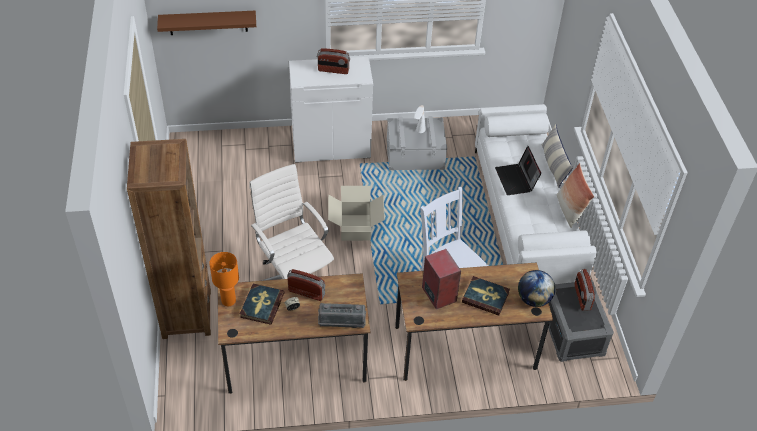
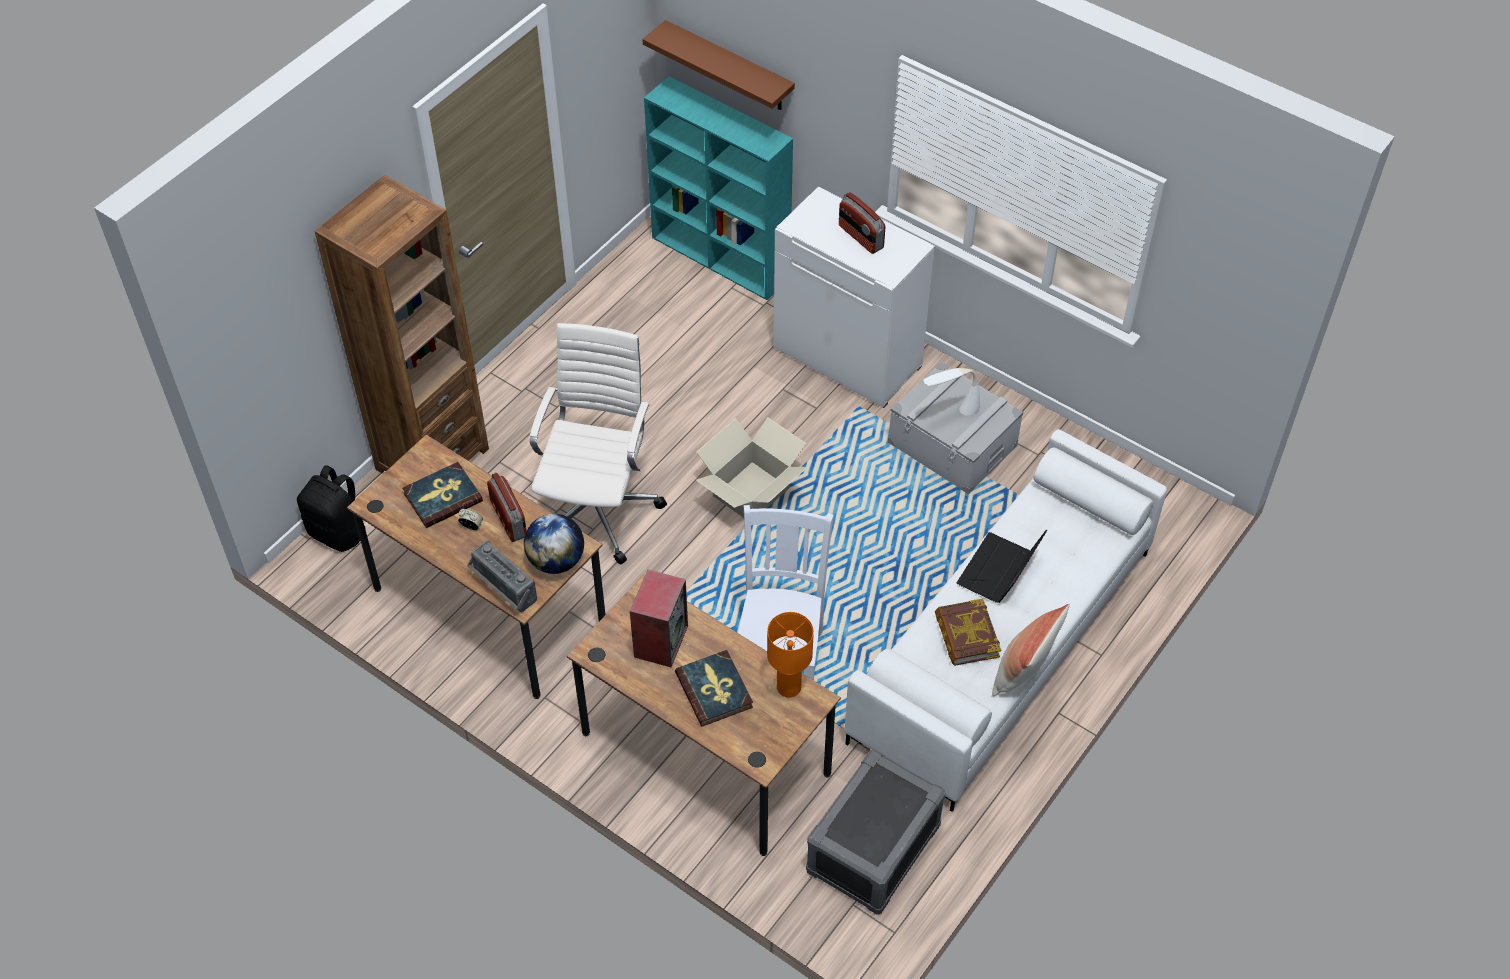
camera: 45 degrees right, 5 degrees up
orange table lamp [209,252,239,306] -> orange table lamp moved to [767,612,814,698]
globe [518,270,555,307] -> globe moved to [524,514,584,574]
pillow [542,124,573,188] -> none
radio [574,269,595,311] -> none
none -> black backpack [297,465,366,552]
none -> turquoise bookcase [644,76,793,301]
none -> book [935,598,1001,666]

